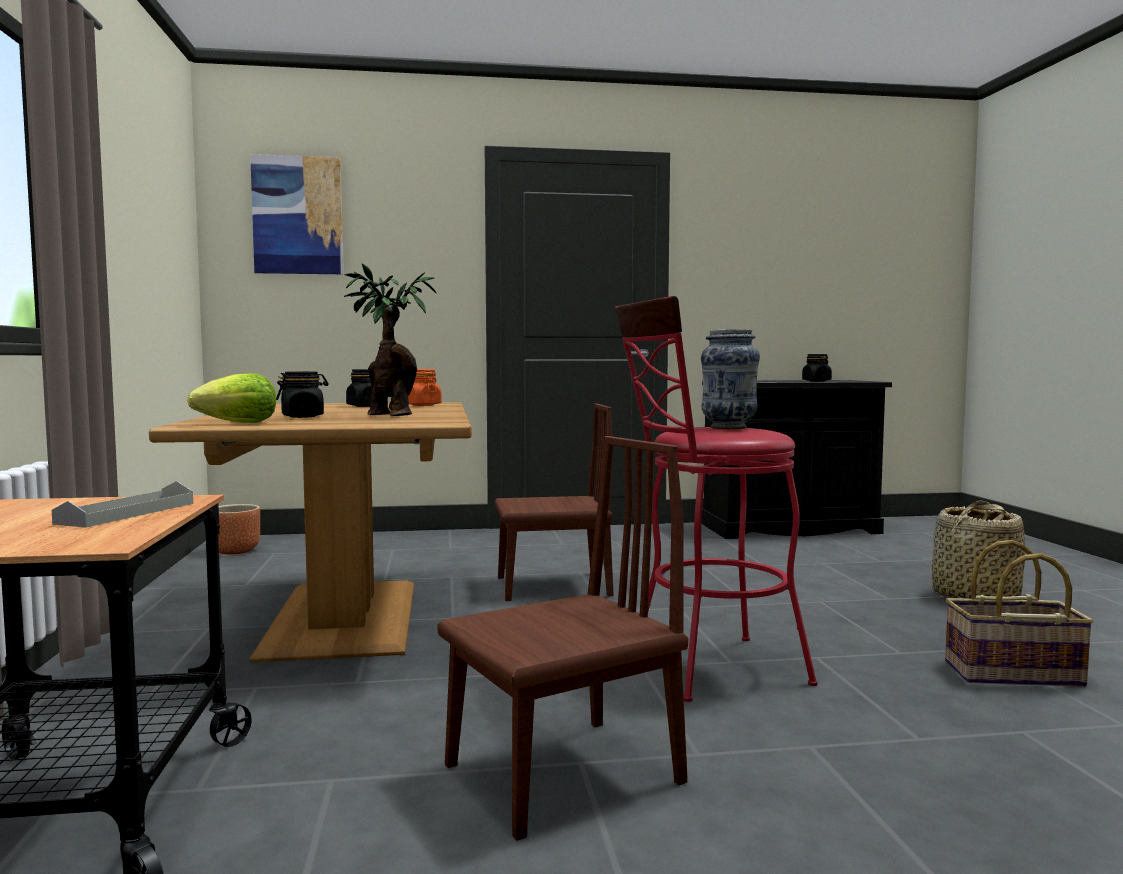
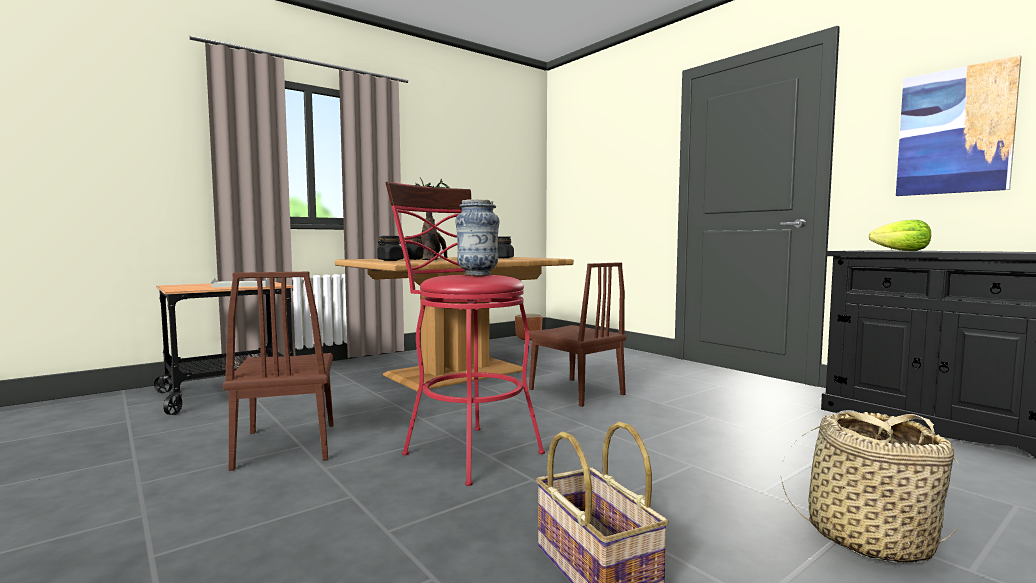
camera: 60 degrees right, 0 degrees up
lettuce [187,373,276,423] -> lettuce moved to [869,220,931,251]
picture [250,154,343,274] -> picture moved to [896,55,1022,196]
orange jar [408,369,442,406] -> none
brown chair [438,436,688,841] -> brown chair turned 45 degrees clockwise [223,272,334,471]
black jar [802,354,832,381] -> black jar moved to [377,236,404,261]

